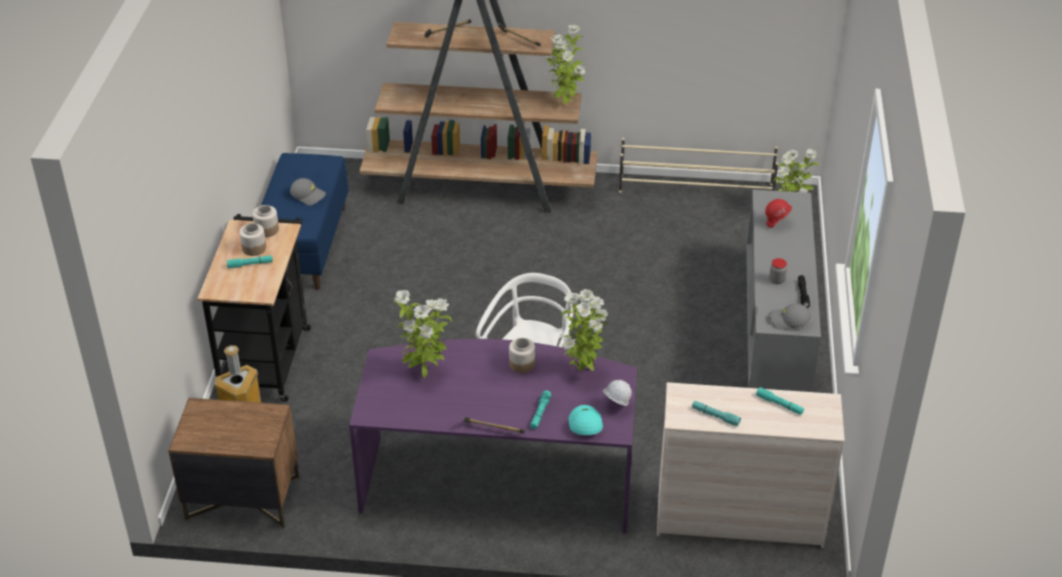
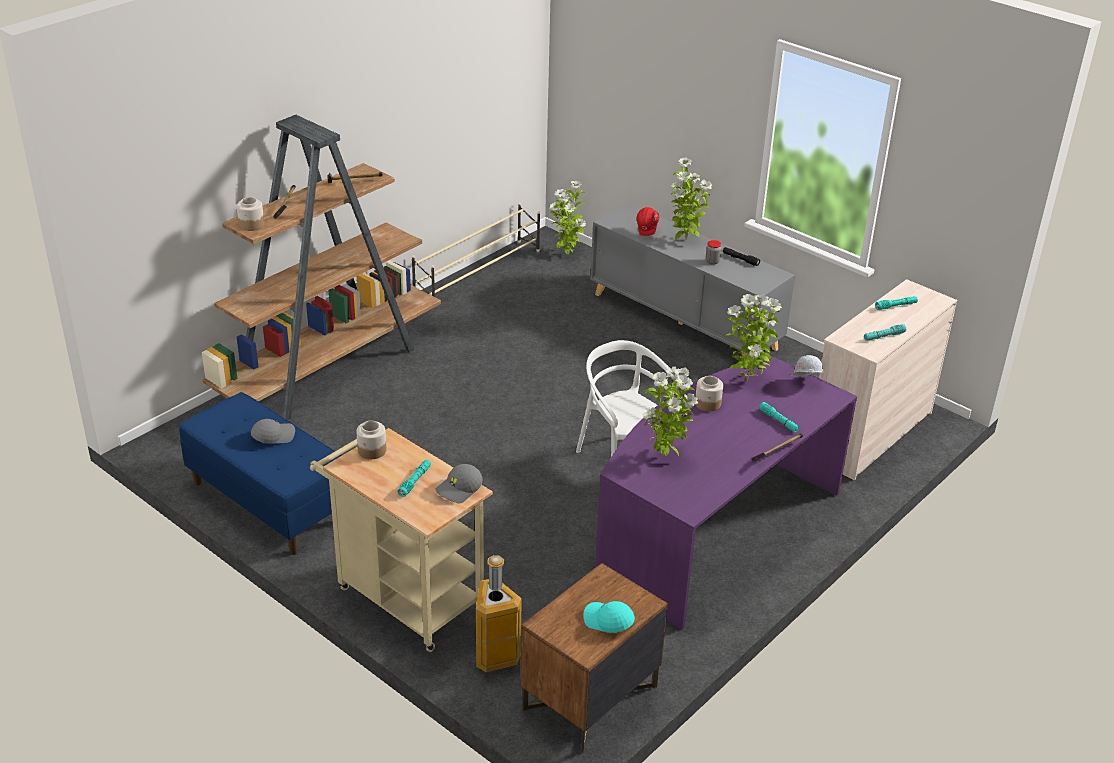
camera: 55 degrees left, 5 degrees down
black cart [197,214,311,402] -> beige cart [310,428,493,652]
jar [239,223,266,256] -> jar moved to [237,197,264,231]
potted plant [545,25,585,105] -> potted plant moved to [671,157,712,240]
turquoise cap [568,405,603,435] -> turquoise cap moved to [584,601,635,633]
grey cap [769,303,811,330] -> grey cap moved to [436,464,483,503]

